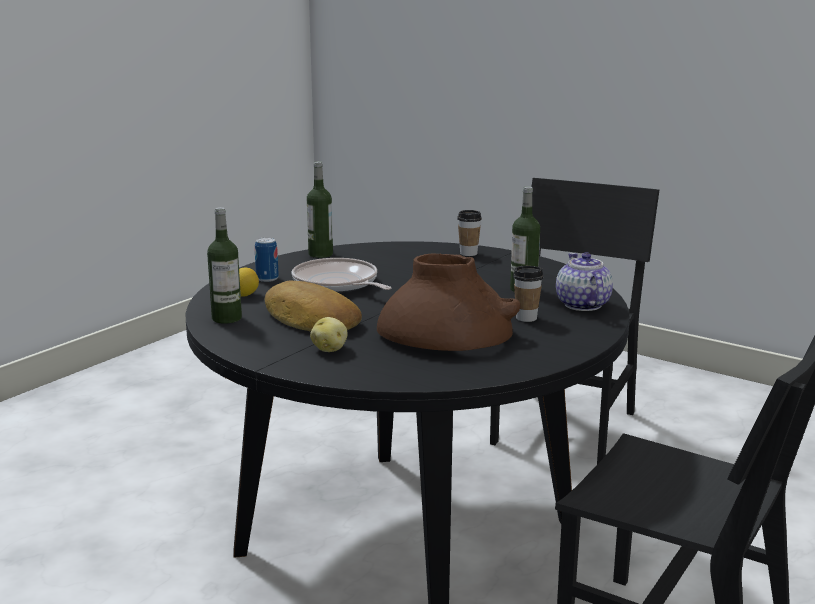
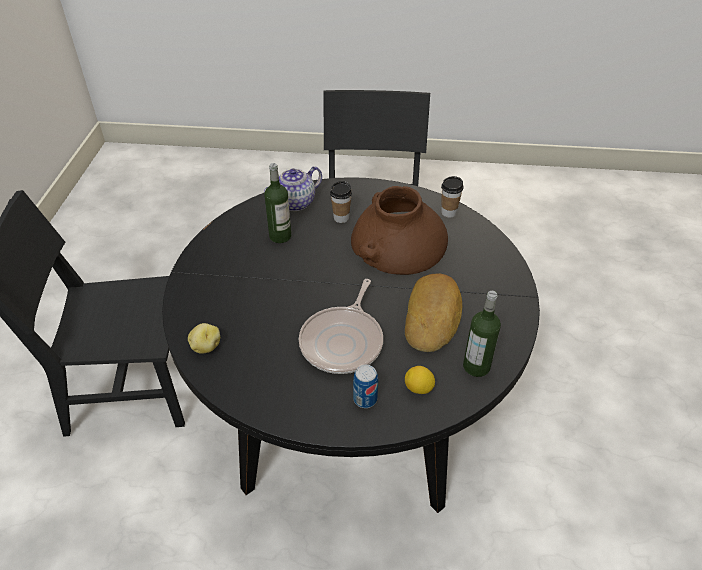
camera: 120 degrees left, 25 degrees up
bottle [307,161,333,258] -> none
potato [310,317,348,352] -> potato moved to [188,323,220,354]
cup [457,210,482,256] -> cup moved to [441,176,463,218]

